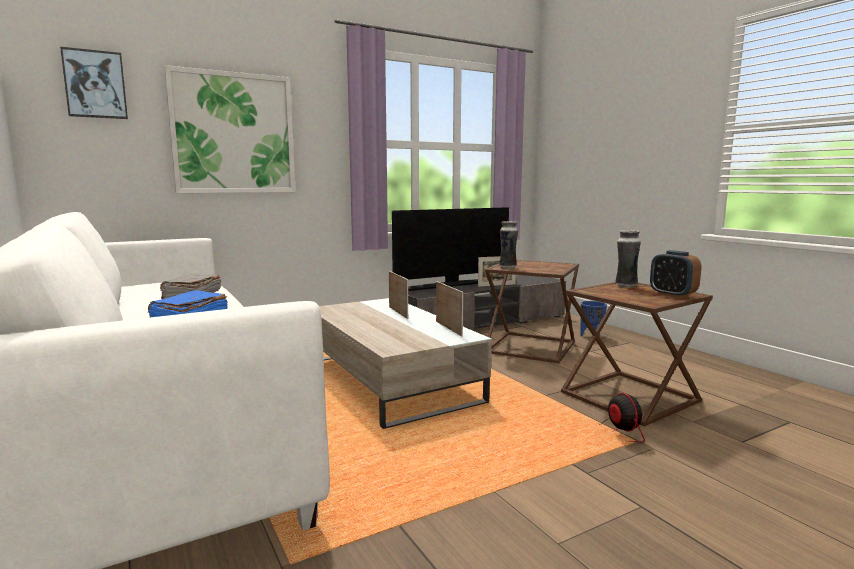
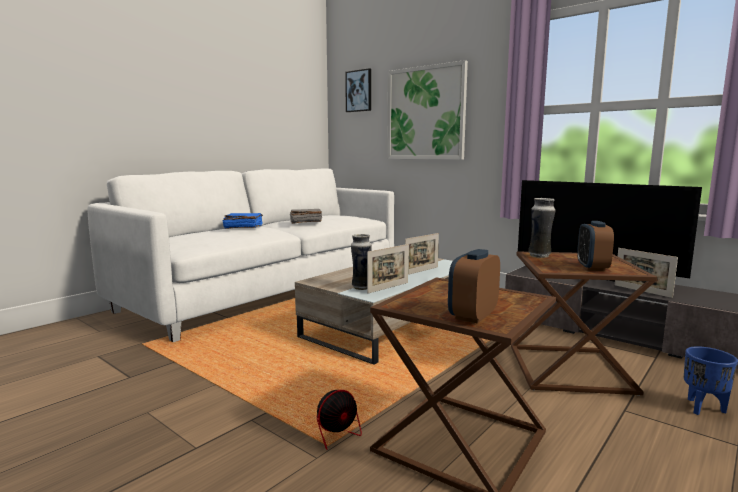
camera: 70 degrees right, 0 degrees up
vase [615,230,641,288] -> vase moved to [351,234,372,290]
none -> alarm clock [577,221,614,271]

